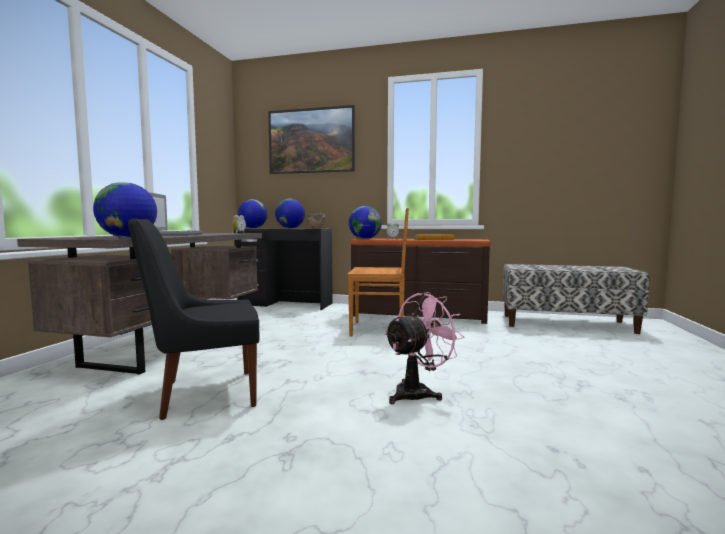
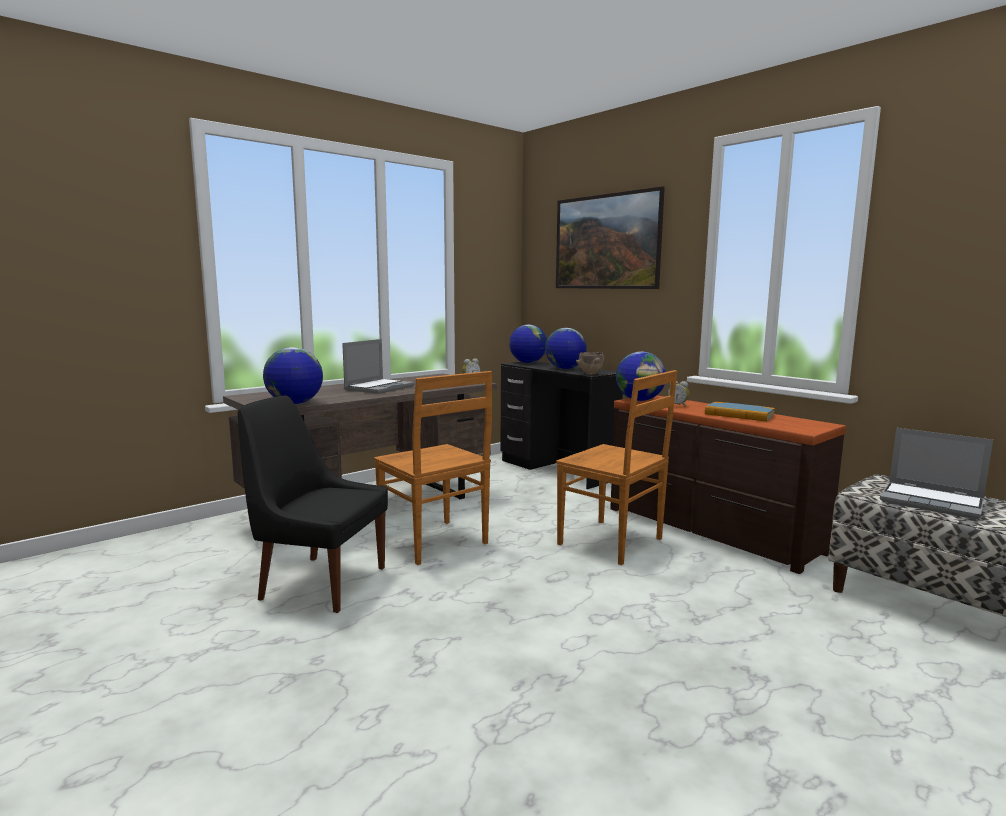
camera: 35 degrees right, 5 degrees up
pink fan [384,292,465,404] -> none
none -> brown chair [374,371,492,565]
none -> laptop [880,428,993,519]

